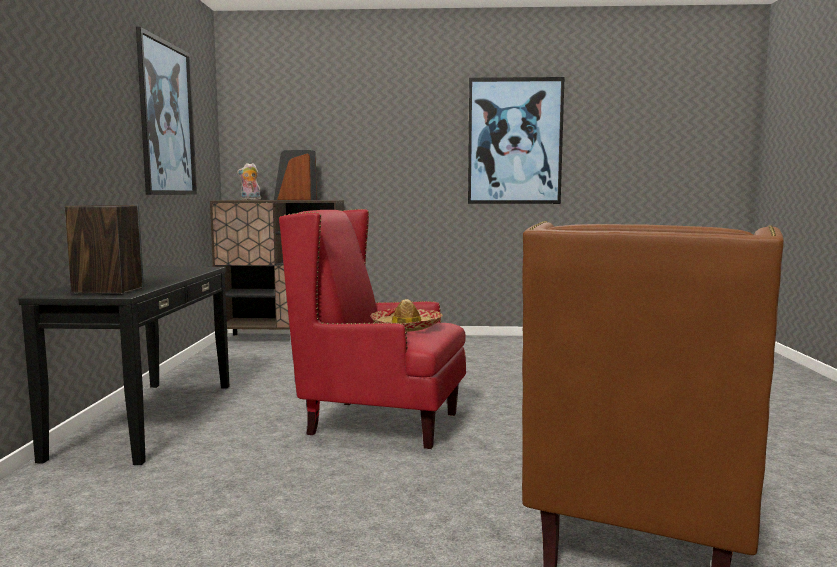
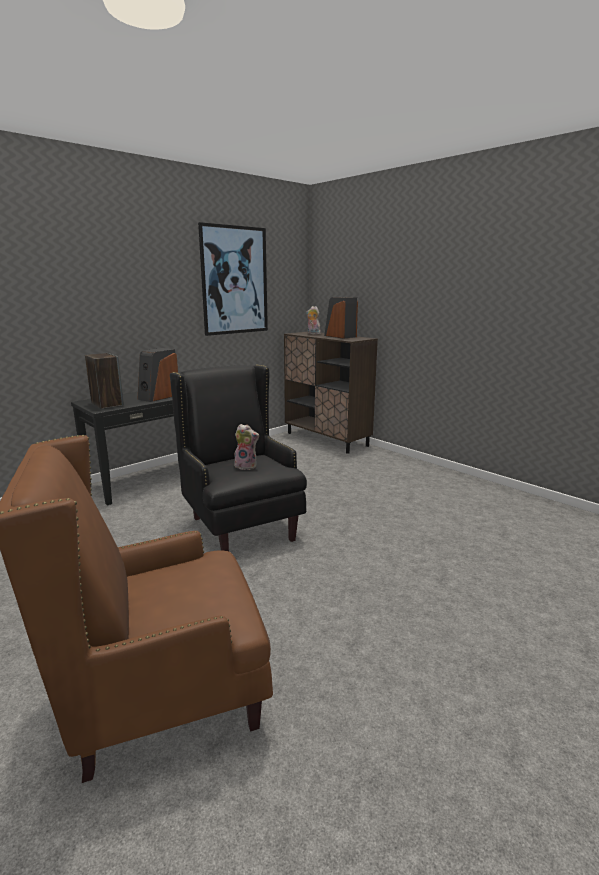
camera: 45 degrees right, 10 degrees up
red armchair [279,209,466,449] -> black armchair [170,365,307,551]
hat [370,299,443,332] -> plush toy [233,424,259,470]
picture [468,77,564,204] -> none
none -> speaker [137,348,178,402]

